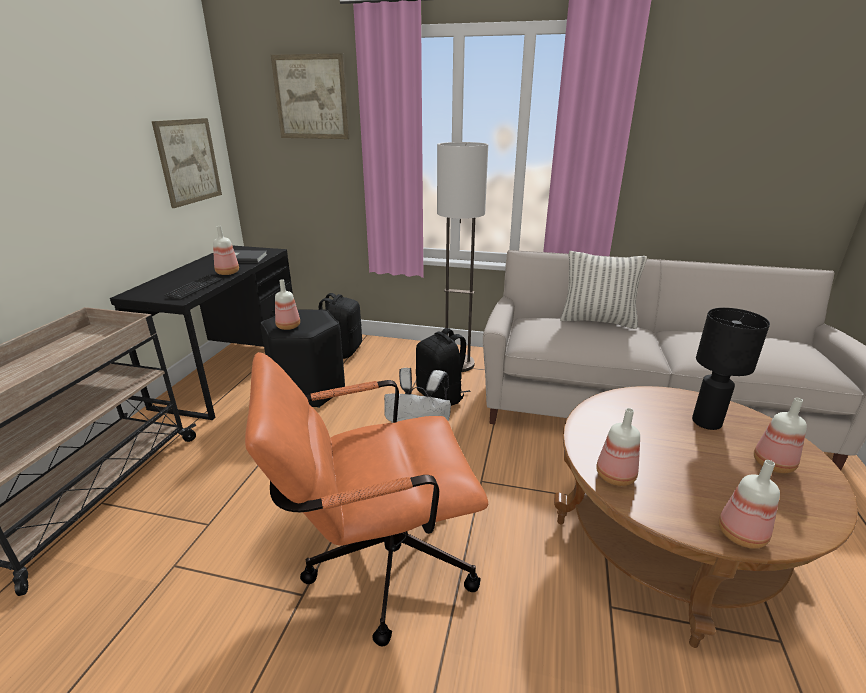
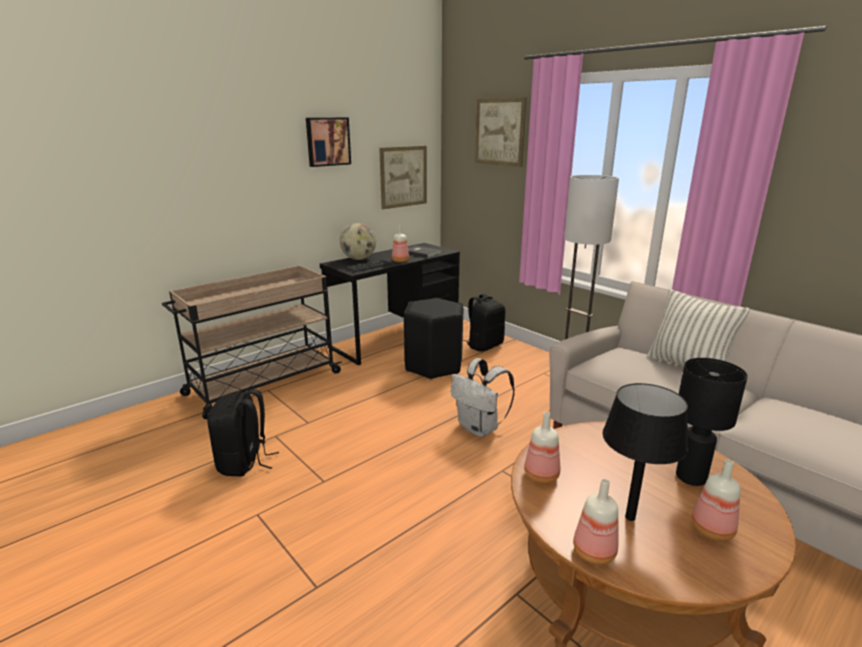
camera: 35 degrees right, 5 degrees down
orange office chair [245,352,488,646] -> none
bottle [275,280,300,330] -> none
black backpack [416,328,470,406] -> black backpack moved to [207,389,279,476]
none -> picture [306,118,351,167]
none -> globe [340,223,376,260]
none -> black table lamp [603,383,688,521]

